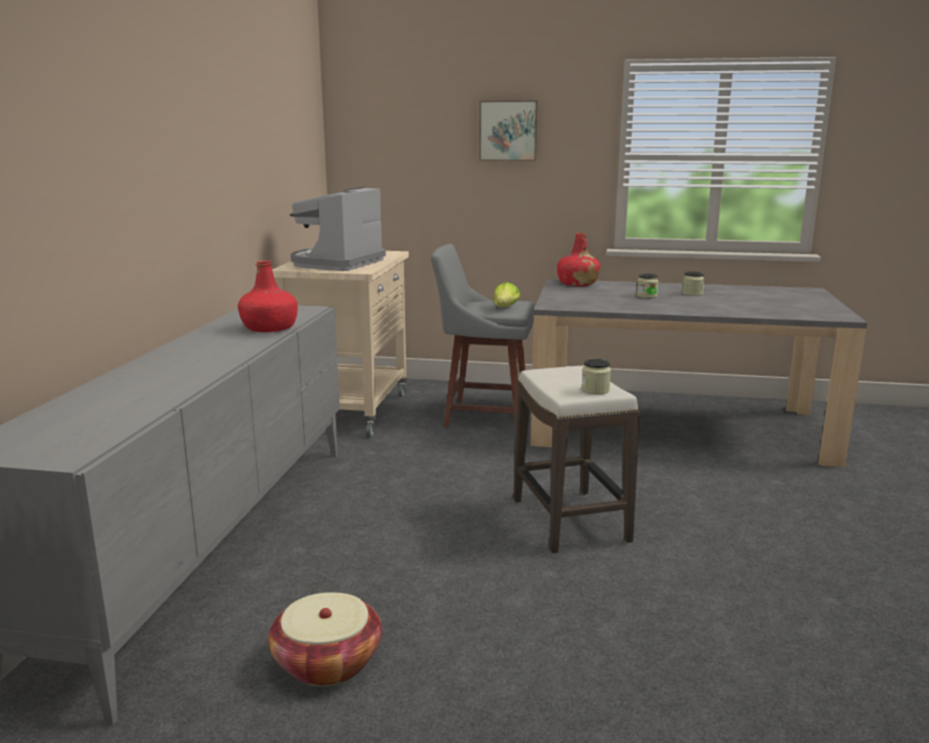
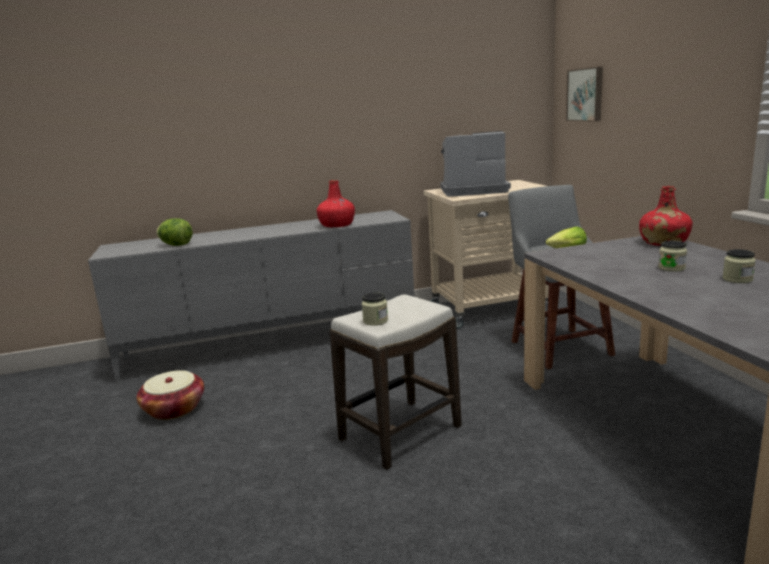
camera: 65 degrees right, 0 degrees up
picture [479,100,538,161] -> picture moved to [566,67,603,122]
none -> lettuce [156,218,193,246]

